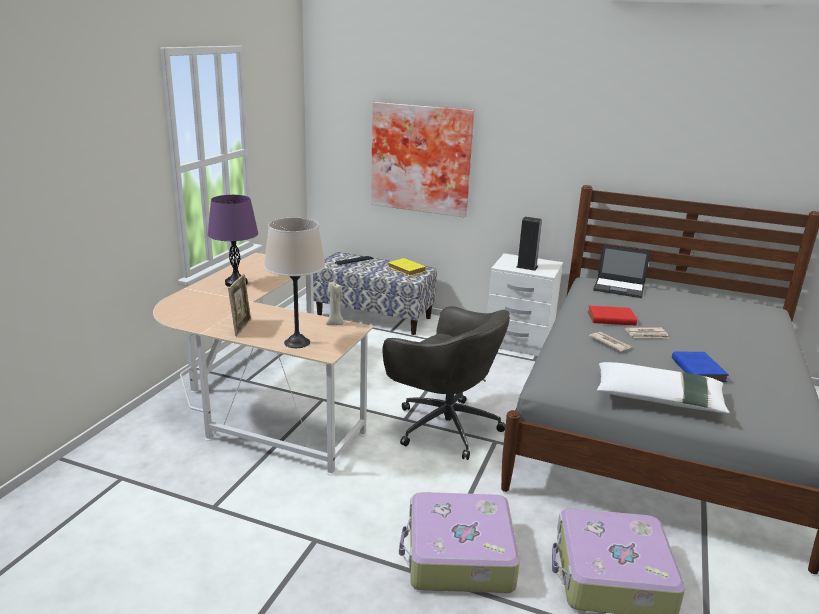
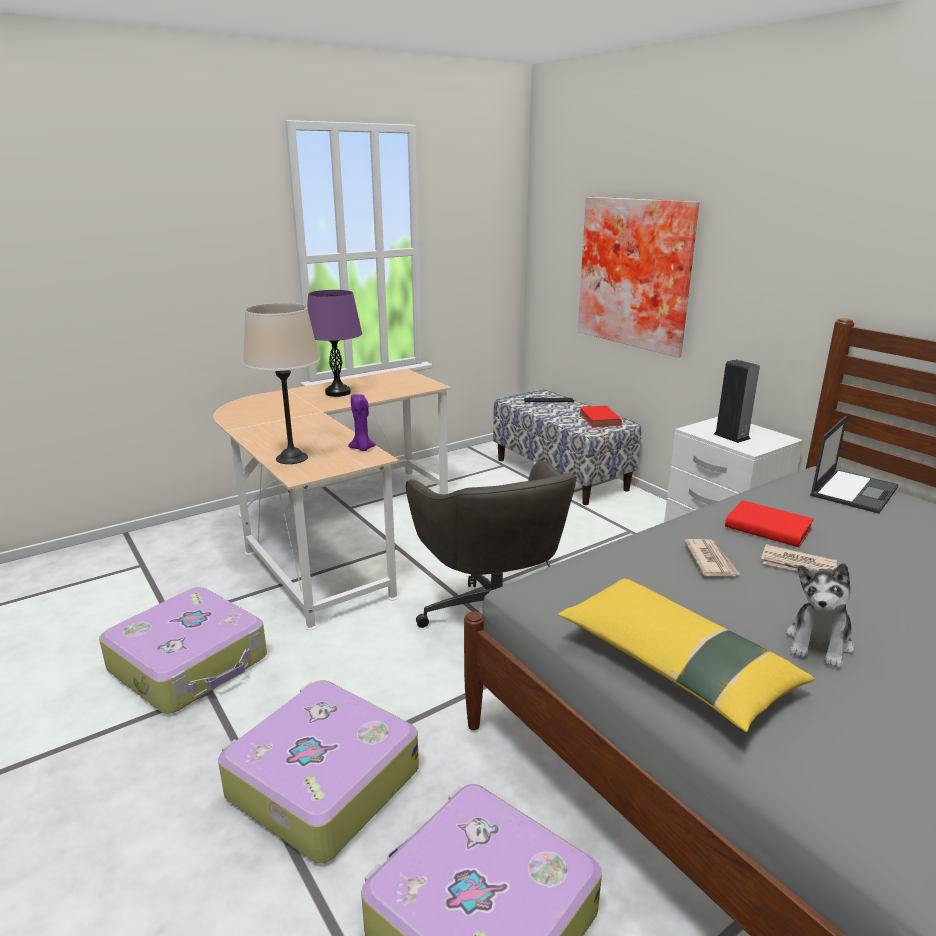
camera: 35 degrees right, 0 degrees up
picture frame [228,274,251,336] -> none
beige candle [326,281,344,325] -> purple candle [348,395,376,451]
yellow book [388,258,426,276] -> red book [579,406,622,427]
laptop [593,244,651,298] -> laptop turned 105 degrees counterclockwise [810,416,898,514]
white pillow [597,362,730,414] -> yellow pillow [558,579,814,732]
blue book [672,351,728,382] -> plush toy [786,563,854,669]
none -> suitcase [99,587,267,714]

